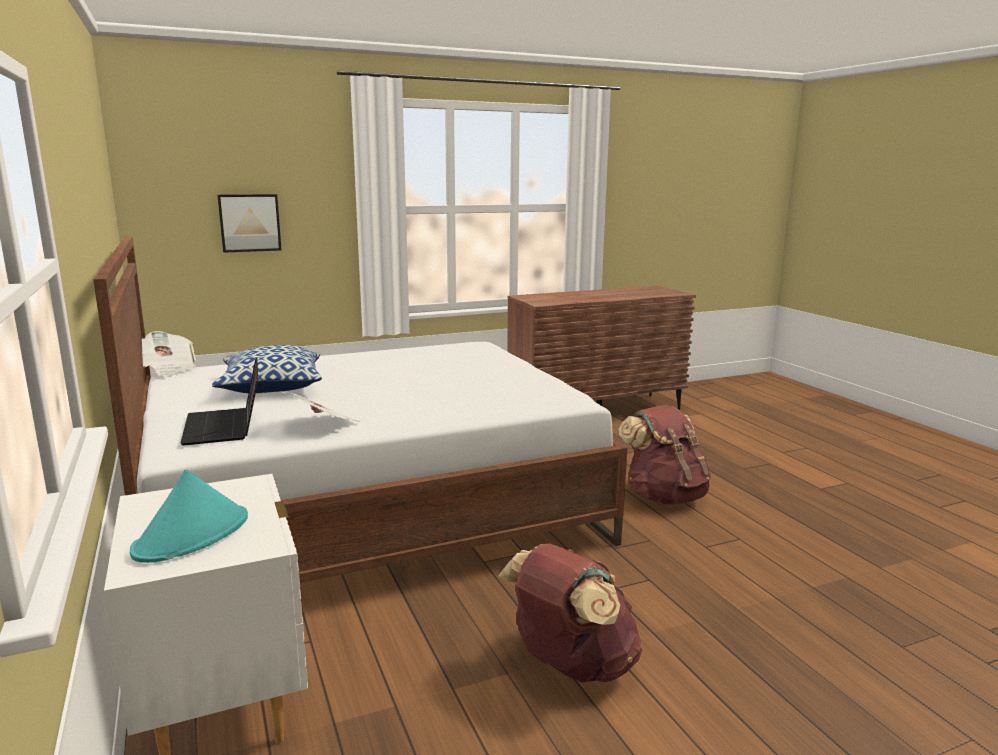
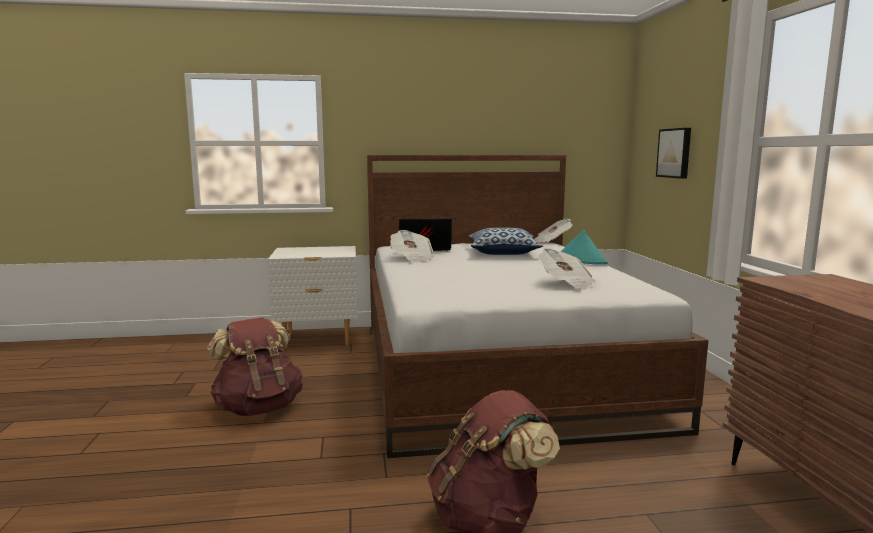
camera: 105 degrees right, 5 degrees down
turquoise hat [130,469,248,563] -> turquoise hat moved to [561,230,608,265]
none -> newspaper [539,248,596,290]

